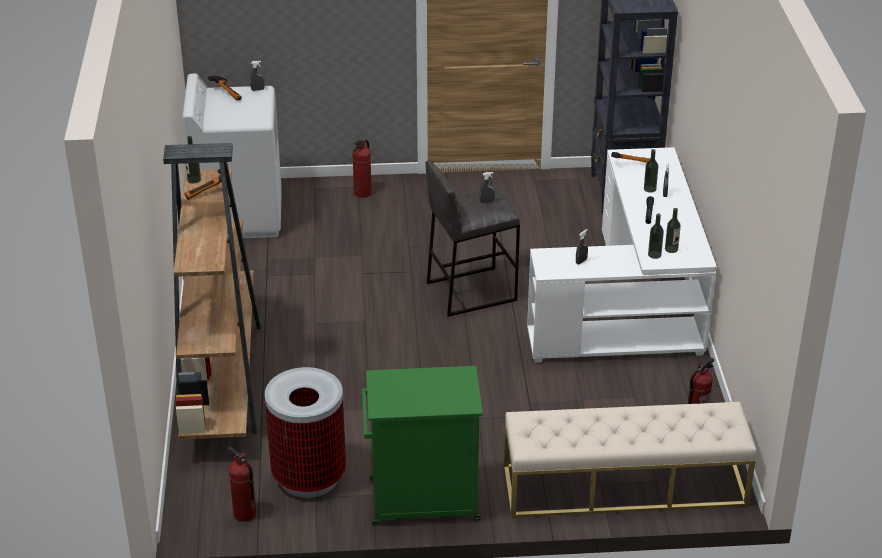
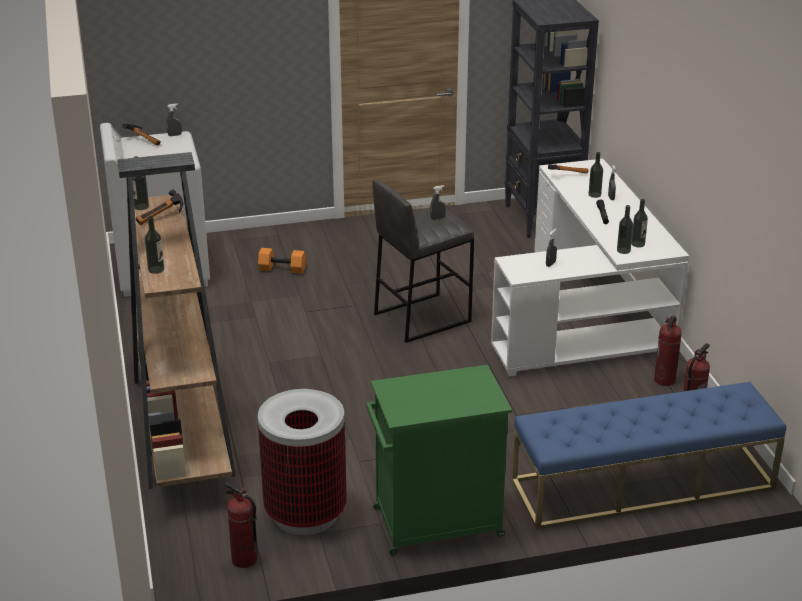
camera: 10 degrees left, 5 degrees down
fire extinguisher [352,140,372,198] -> fire extinguisher moved to [654,316,682,386]
beige bench [504,402,757,518] -> blue bench [511,382,786,530]
none -> bottle [145,216,164,274]
none -> orange dumbbell [258,248,306,274]

